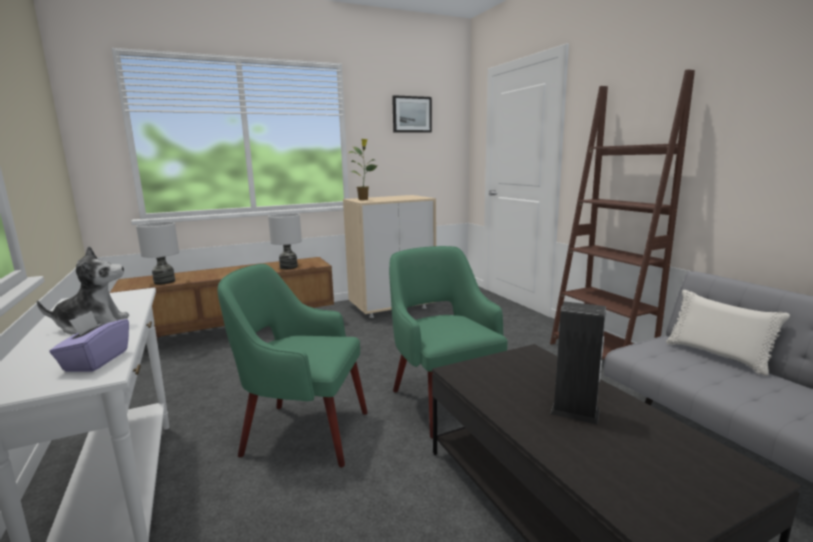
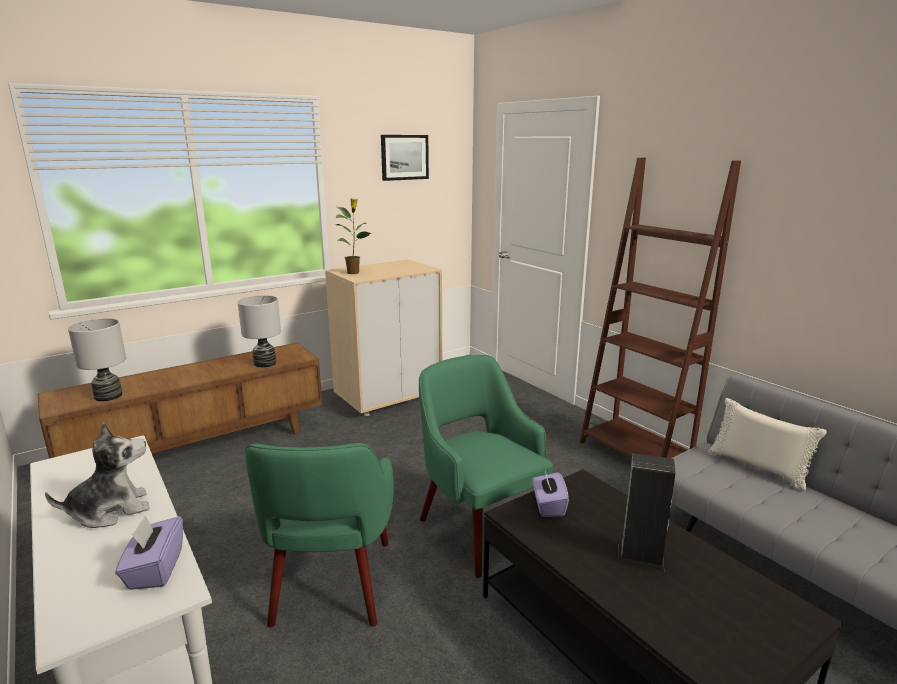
camera: 10 degrees left, 5 degrees up
green armchair [218,264,368,467] -> green armchair turned 90 degrees counterclockwise [245,443,394,627]
none -> purple tissue box [532,471,569,517]

